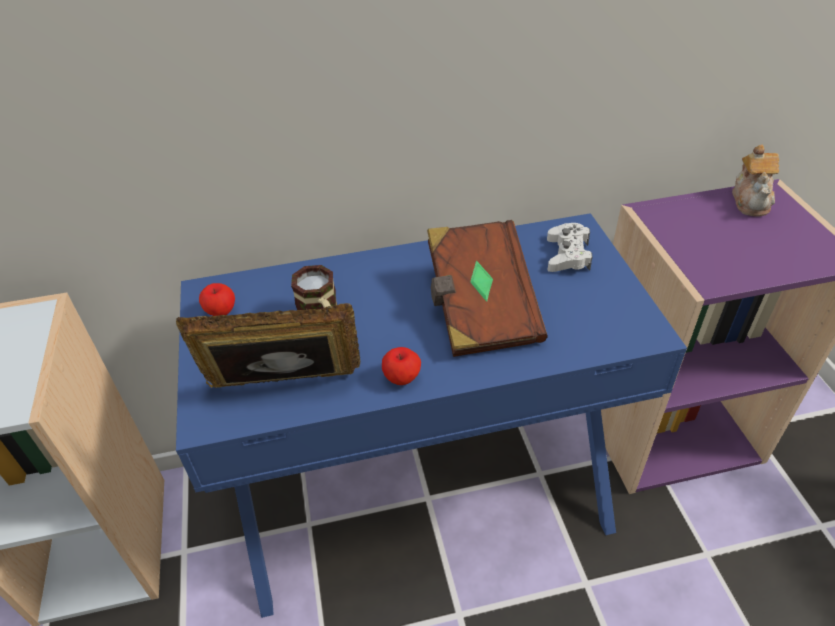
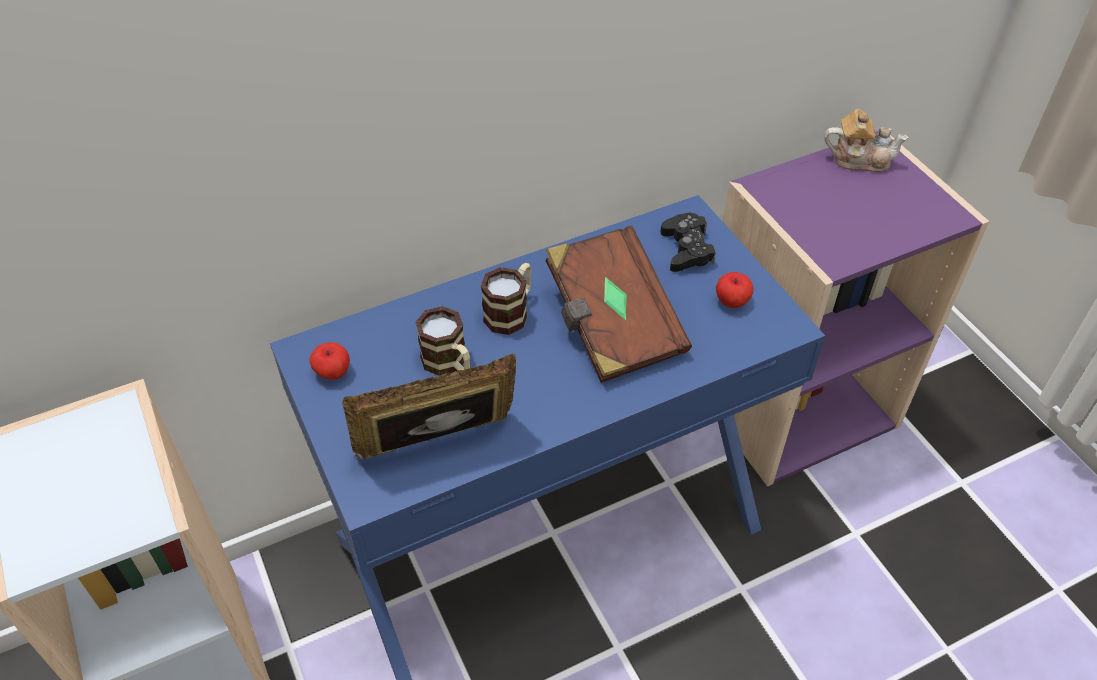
camera: 15 degrees left, 5 degrees up
apple [382,347,421,385] -> apple moved to [716,272,753,308]
white game controller [547,223,592,272] -> black game controller [660,213,716,272]
teapot [732,145,779,217] -> teapot turned 75 degrees counterclockwise [824,109,909,172]
none -> mug [481,263,531,335]

